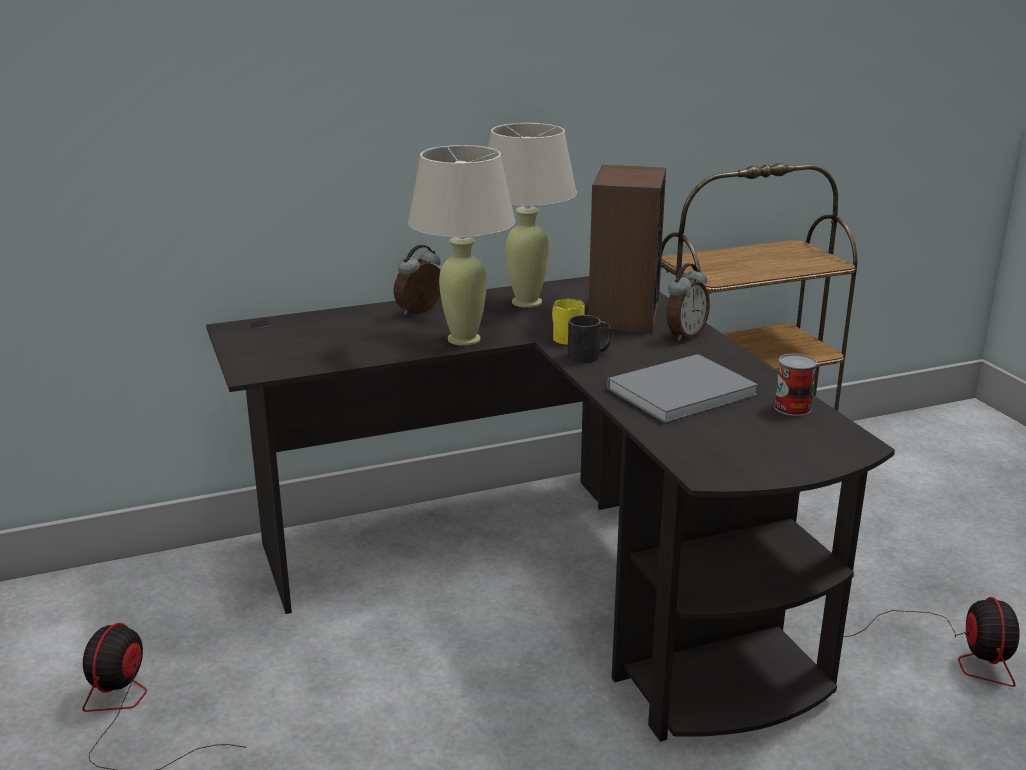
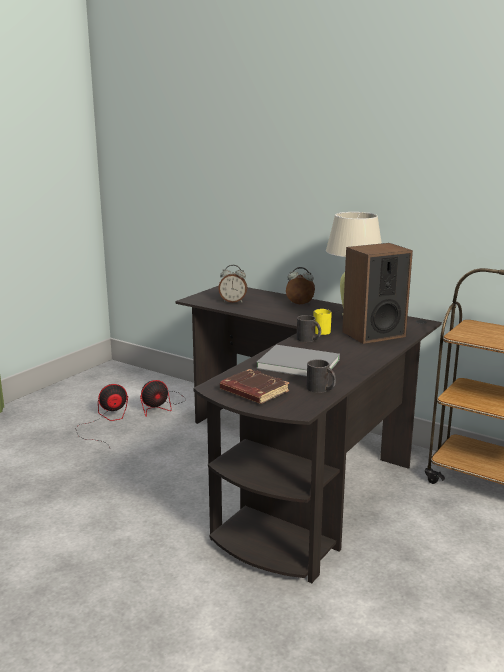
camera: 55 degrees right, 5 degrees down
beige table lamp [408,145,515,346] -> none
alarm clock [666,263,710,341] -> alarm clock moved to [218,265,247,303]
can [774,354,817,416] -> black mug [307,359,336,393]
fan [843,597,1020,687] -> fan moved to [140,380,186,417]
none -> brown book [220,369,289,404]

